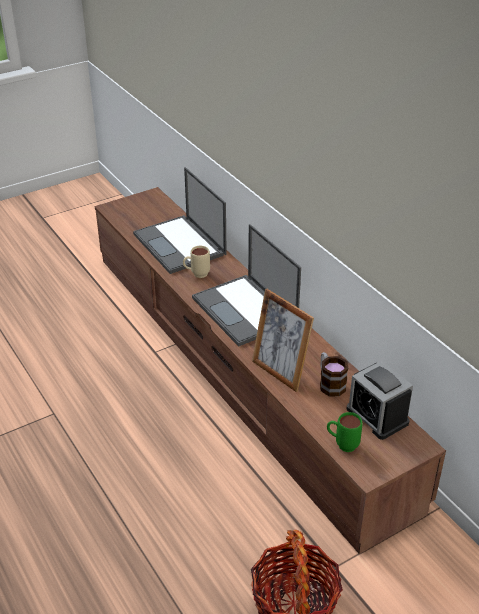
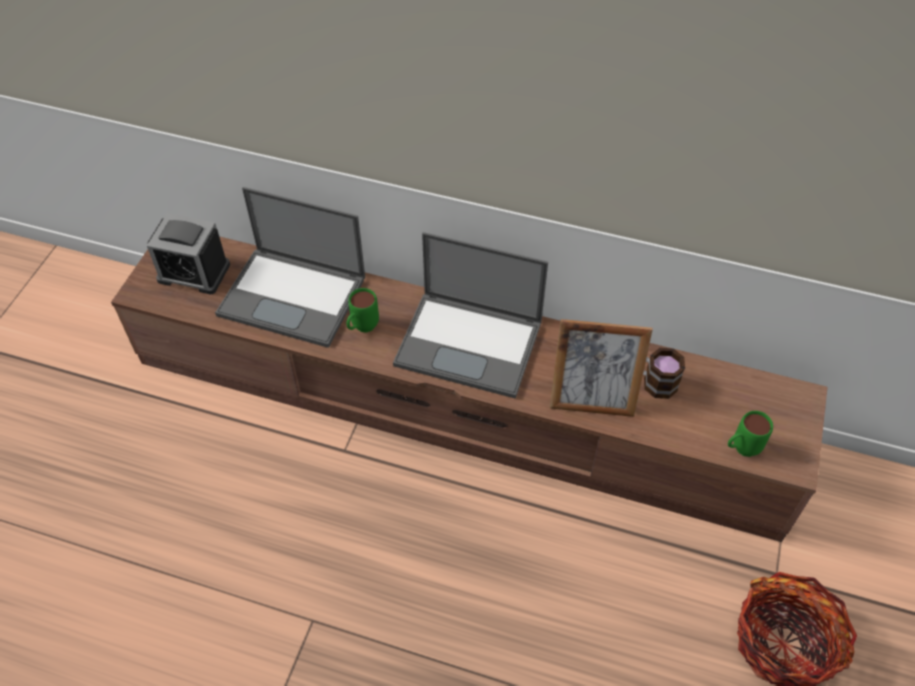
camera: 40 degrees left, 15 degrees up
beige mug [183,246,210,278] -> green mug [346,288,379,333]
alarm clock [346,361,413,440] -> alarm clock moved to [147,213,230,295]

